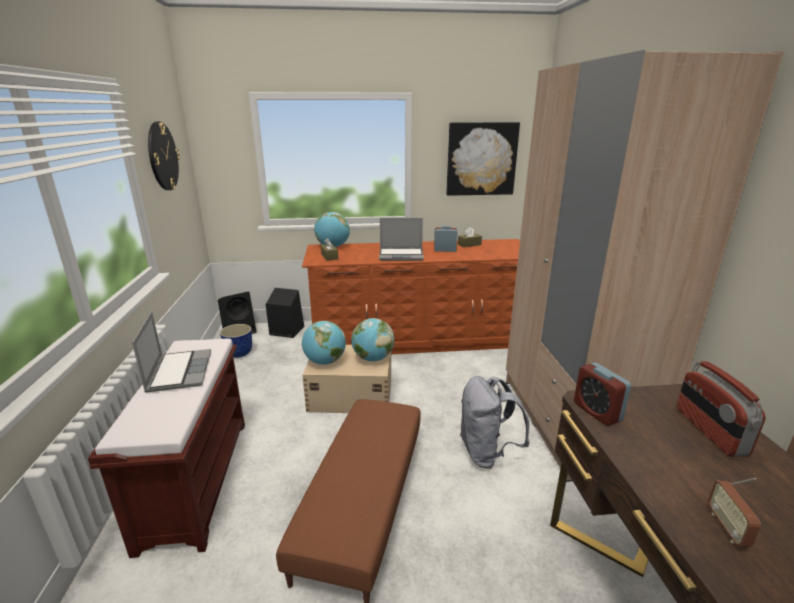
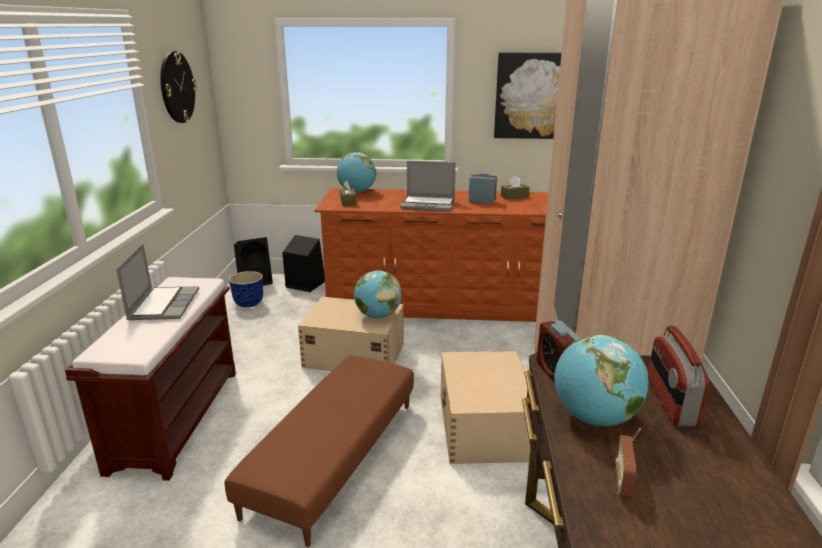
camera: 10 degrees right, 0 degrees up
globe [302,321,346,365] -> globe moved to [555,335,648,426]
grey backpack [460,376,530,469] -> beige storage box [441,351,531,464]

